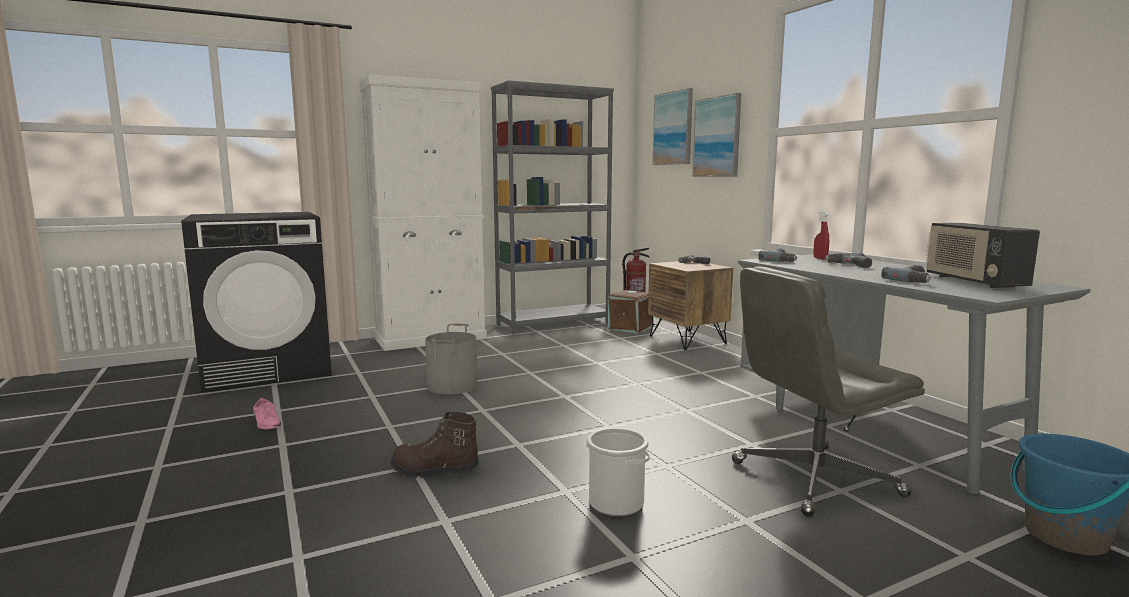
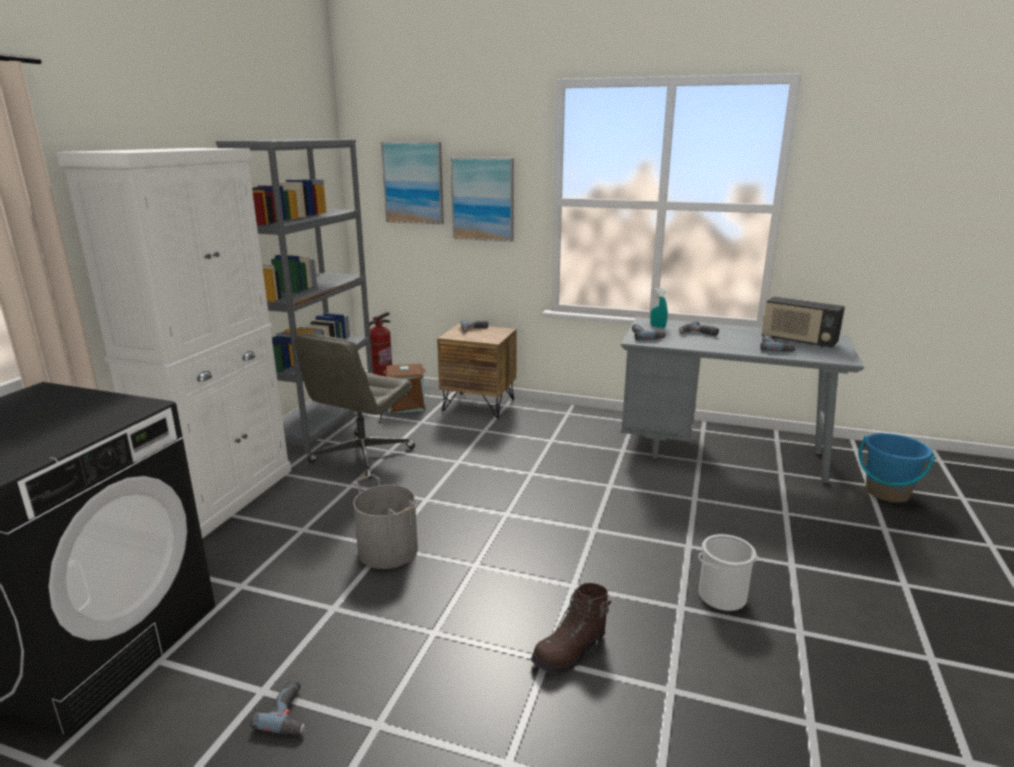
camera: 45 degrees left, 10 degrees up
pink shoe [253,398,281,429] -> power drill [251,680,306,735]
grey office chair [732,266,925,517] -> grey office chair moved to [295,333,415,478]
red spray bottle [813,212,829,260] -> turquoise spray bottle [650,288,668,328]

